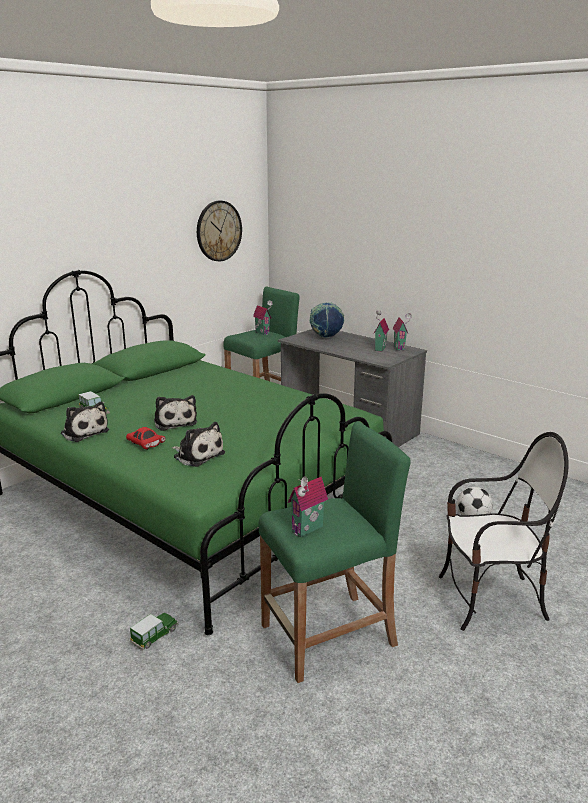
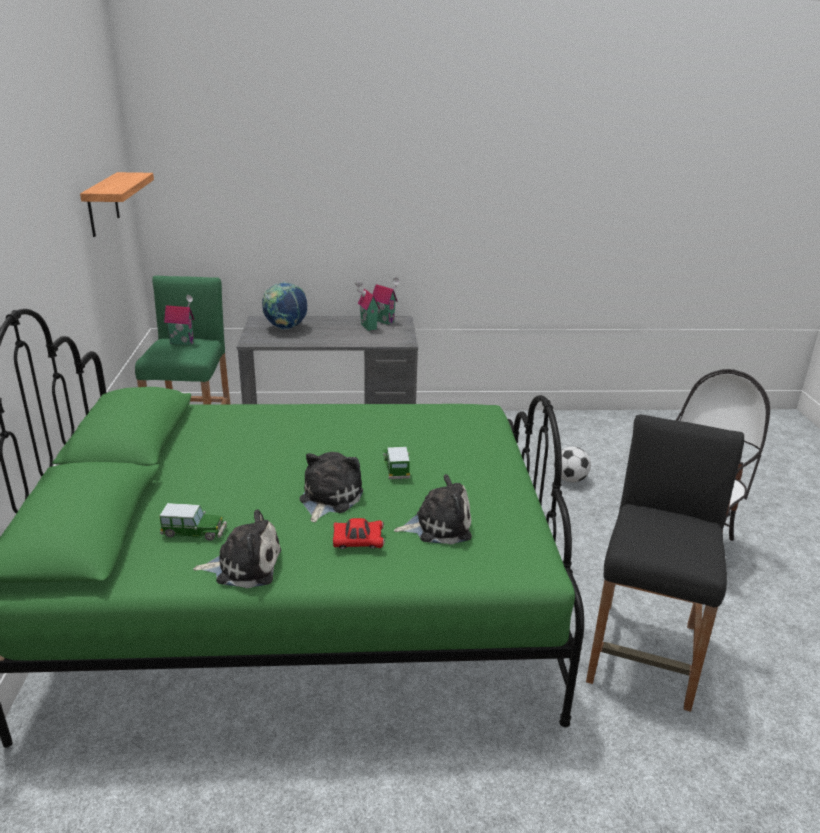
camera: 45 degrees left, 5 degrees up
toy car [130,612,179,650] -> toy car moved to [383,446,410,479]
plush toy [154,395,197,431] -> plush toy turned 90 degrees counterclockwise [300,452,363,522]
wall clock [197,201,242,262] -> shelf [80,172,154,237]
green stool [259,421,410,683] -> black stool [586,414,744,712]
toy house [287,476,328,537] -> none

